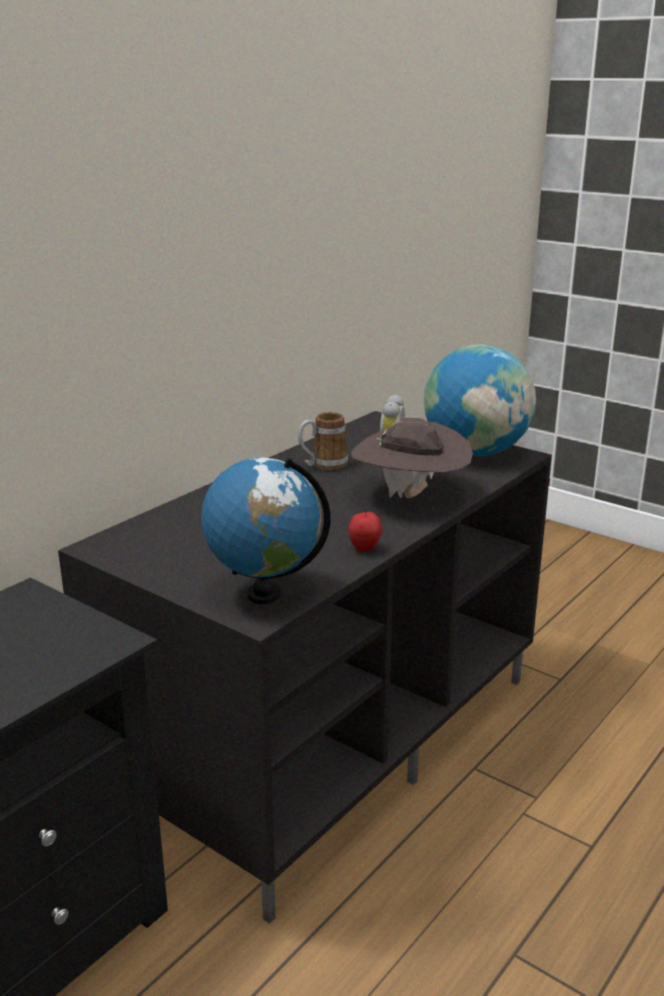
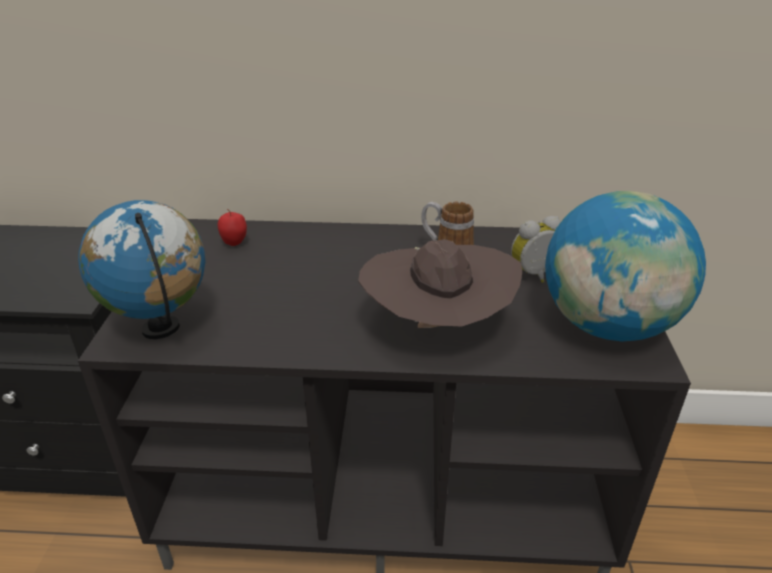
camera: 55 degrees right, 10 degrees up
apple [349,509,382,552] -> apple moved to [218,209,247,246]

